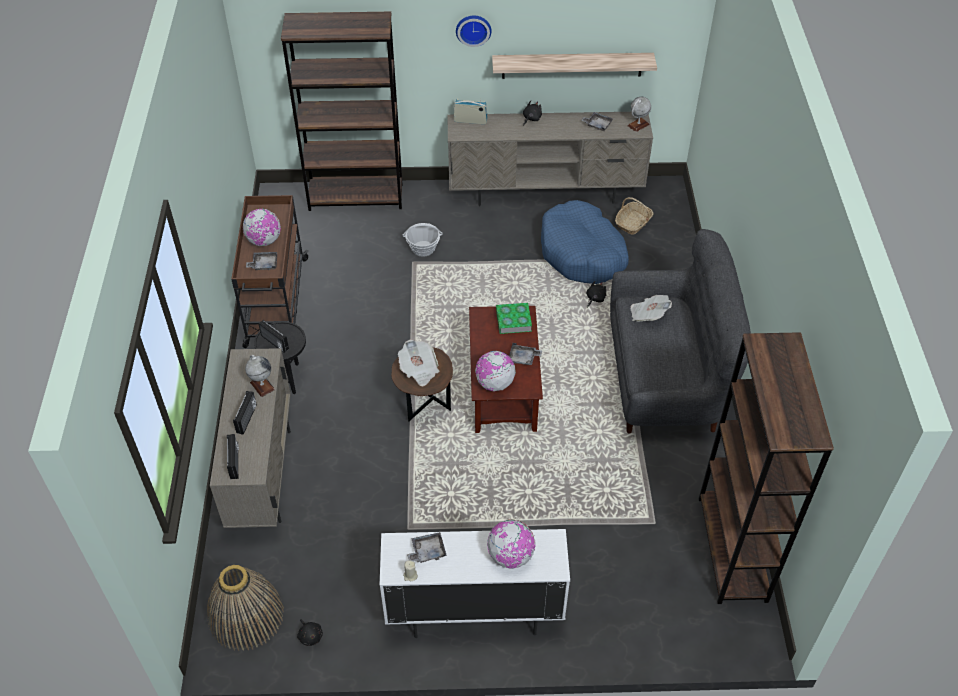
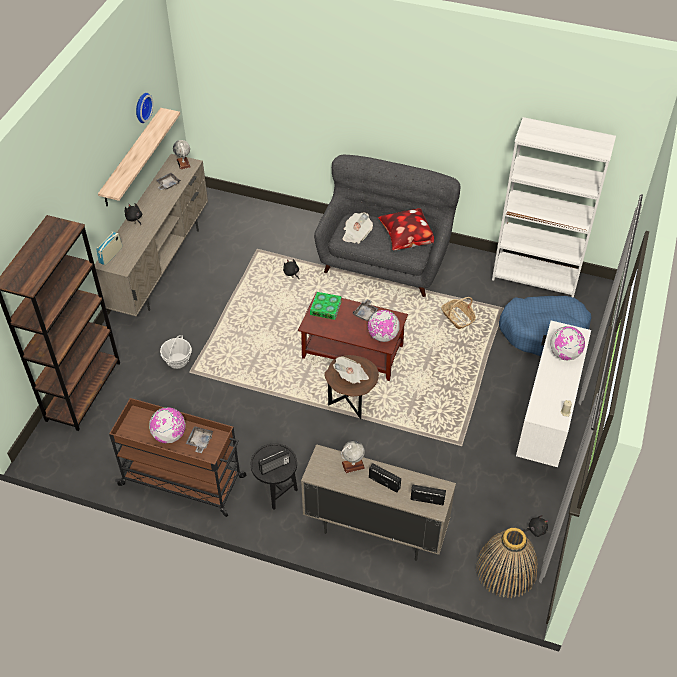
camera: 70 degrees left, 0 degrees up
grey tray [407,532,447,563] -> none
wall clock [456,15,492,47] -> wall clock moved to [136,93,153,123]
blue dog bed [541,200,629,284] -> blue dog bed moved to [499,296,592,356]
basket [615,197,654,234] -> basket moved to [441,297,476,329]
brown bookcase [699,332,834,604] -> white bookcase [492,117,616,298]
none -> pillow [378,208,434,250]

